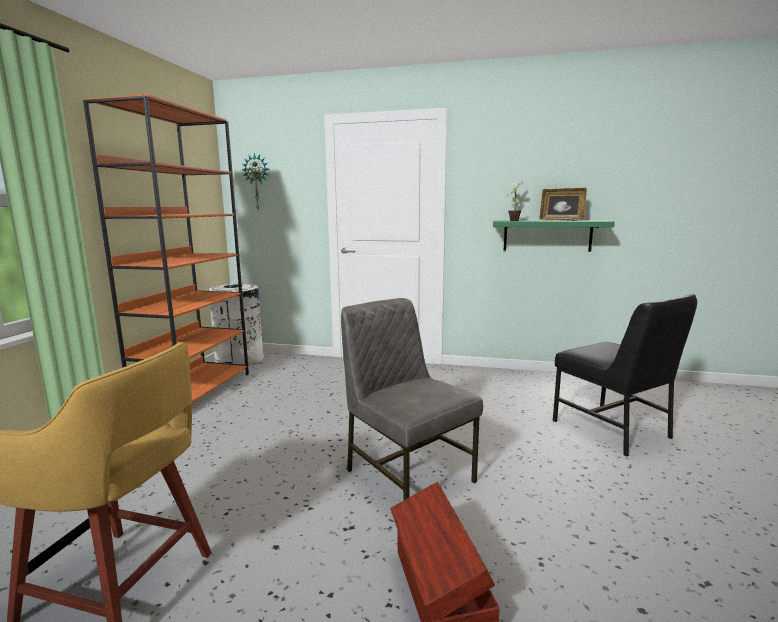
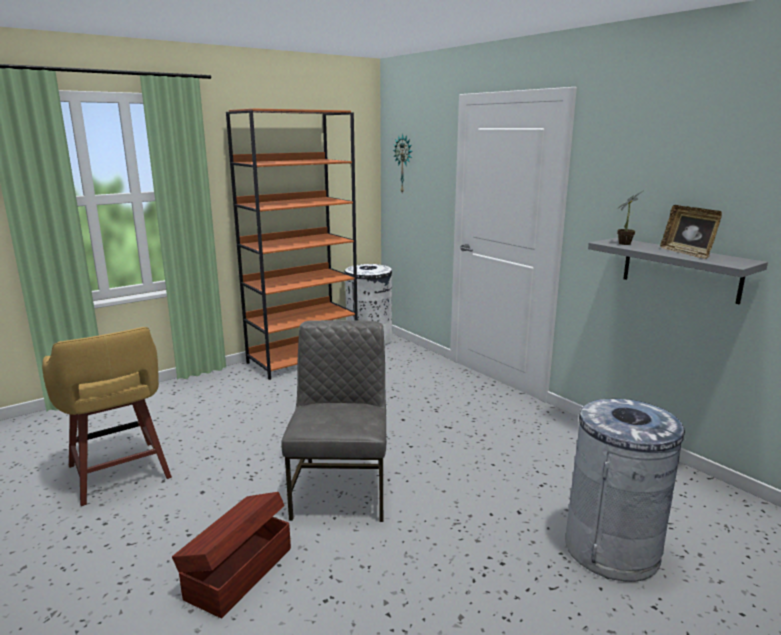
camera: 40 degrees right, 5 degrees up
green shelf [493,220,615,252] -> grey shelf [588,238,768,304]
black chair [553,294,697,457] -> grey trash can [565,399,686,582]

